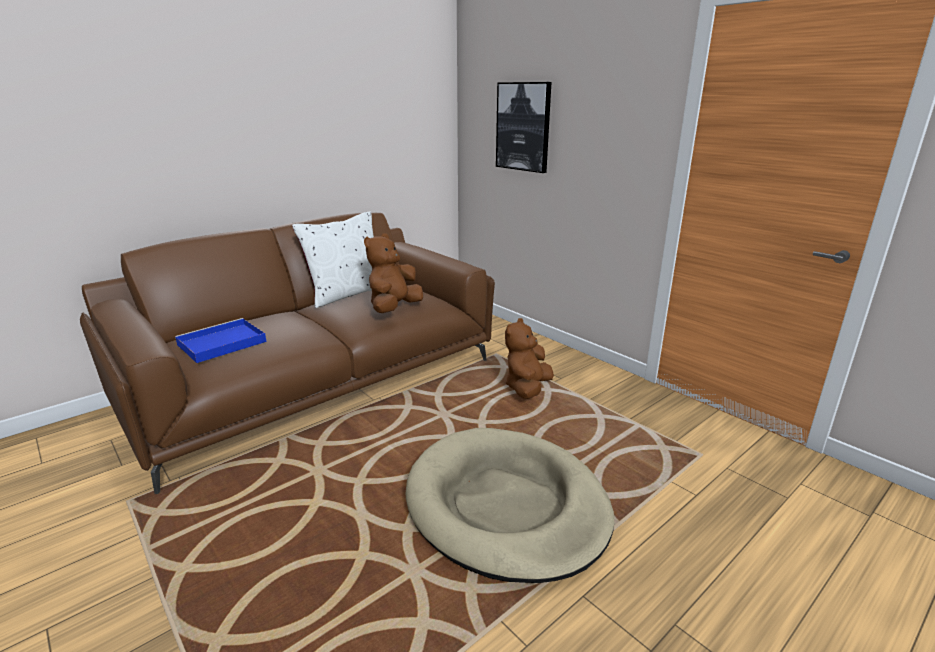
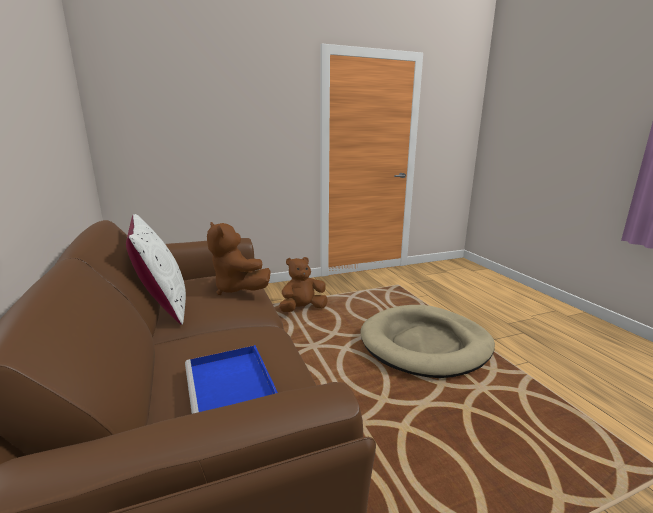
camera: 70 degrees left, 5 degrees down
picture [496,82,552,173] -> none
brown plush toy [505,318,554,399] -> brown plush toy turned 105 degrees clockwise [279,257,328,312]

